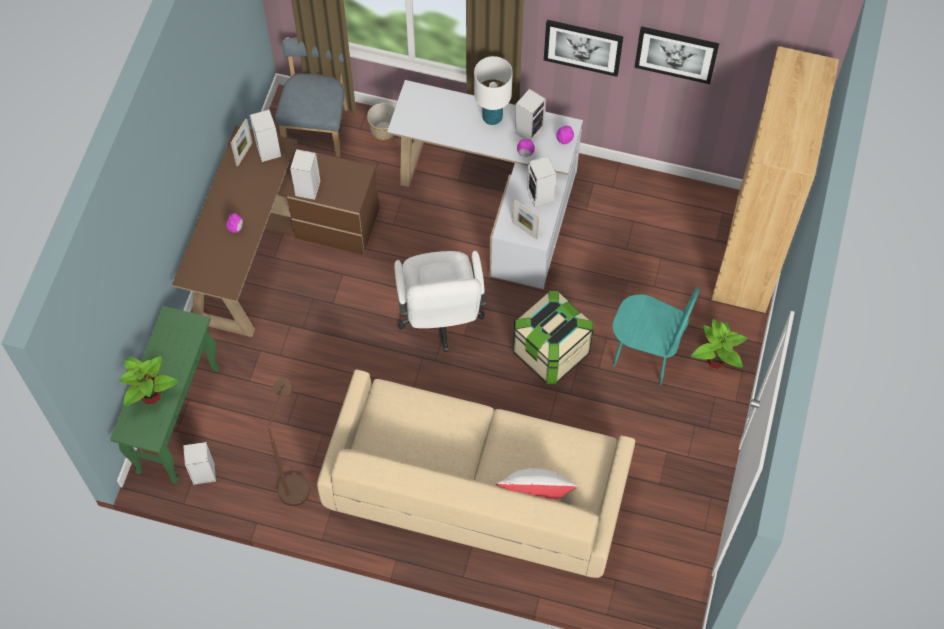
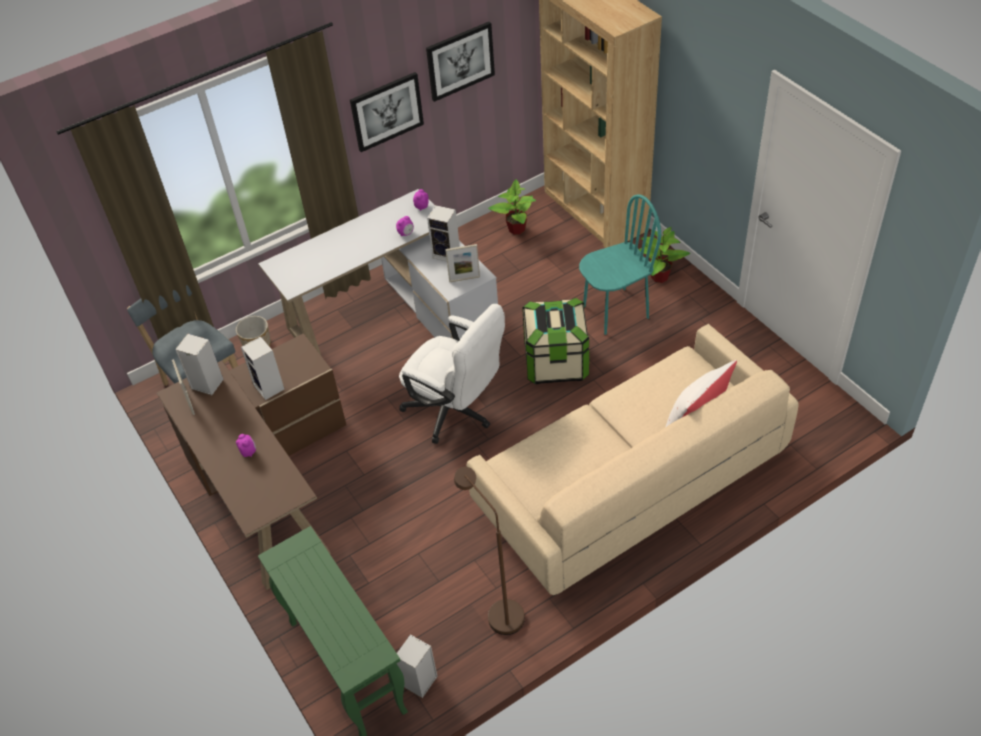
camera: 45 degrees left, 15 degrees down
potted plant [119,356,179,407] -> potted plant moved to [488,179,536,235]
white table lamp [474,56,513,125] -> none
speaker [515,89,546,142] -> none

